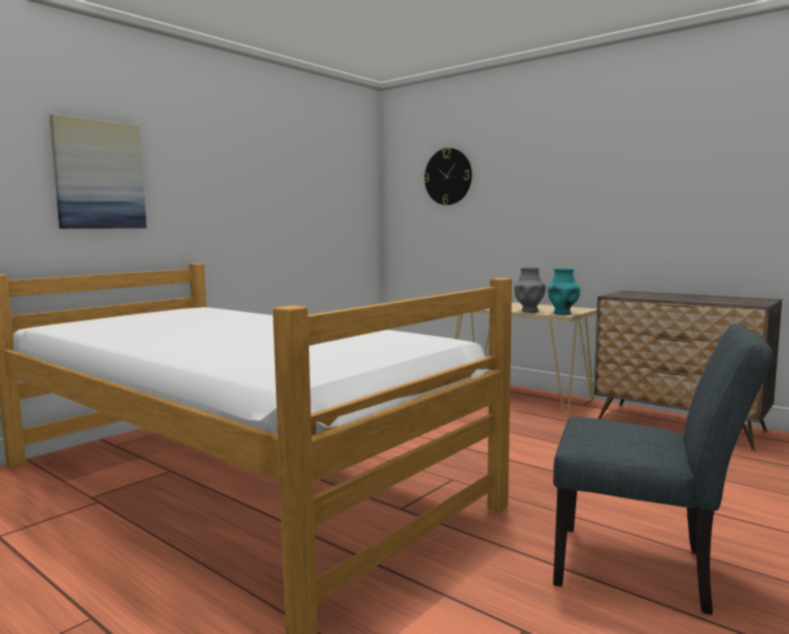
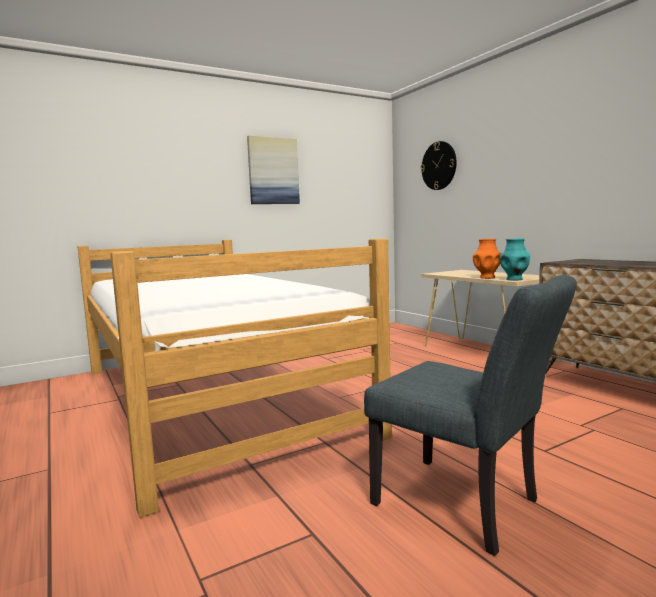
camera: 20 degrees right, 0 degrees up
picture [49,114,147,229] -> picture moved to [247,135,300,204]
grey vase [514,267,546,313] -> orange vase [473,239,501,279]

